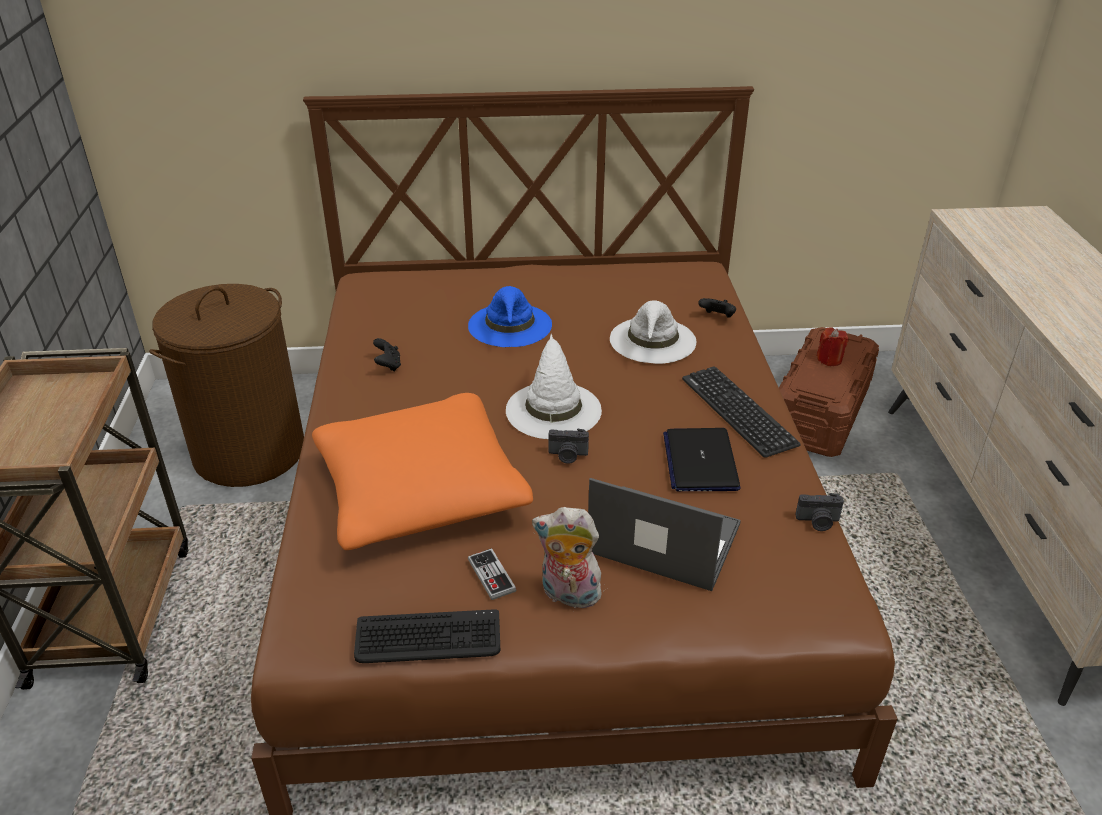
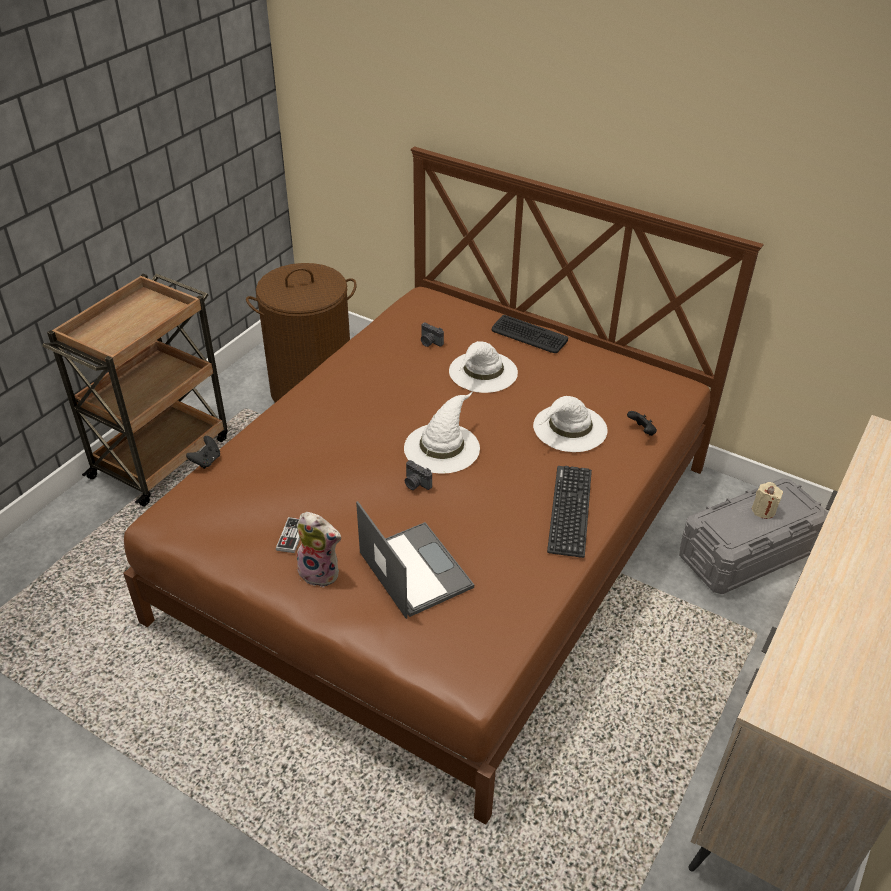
camera: 35 degrees right, 5 degrees up
orange pillow [312,393,533,550] -> none
keyboard [354,609,500,663] -> keyboard moved to [492,315,568,353]
black game controller [373,338,401,372] -> black game controller moved to [186,436,220,469]
blue hat [468,286,552,347] -> white hat [449,341,518,393]
plush toy [532,507,602,608] -> plush toy turned 150 degrees clockwise [297,512,342,588]
laptop [663,428,740,491] -> none
brown storage box [779,327,879,457] -> grey storage box [679,478,828,594]
camera [796,493,844,531] -> camera moved to [421,322,444,347]
red candle [817,327,848,366] -> beige candle [752,482,783,519]

